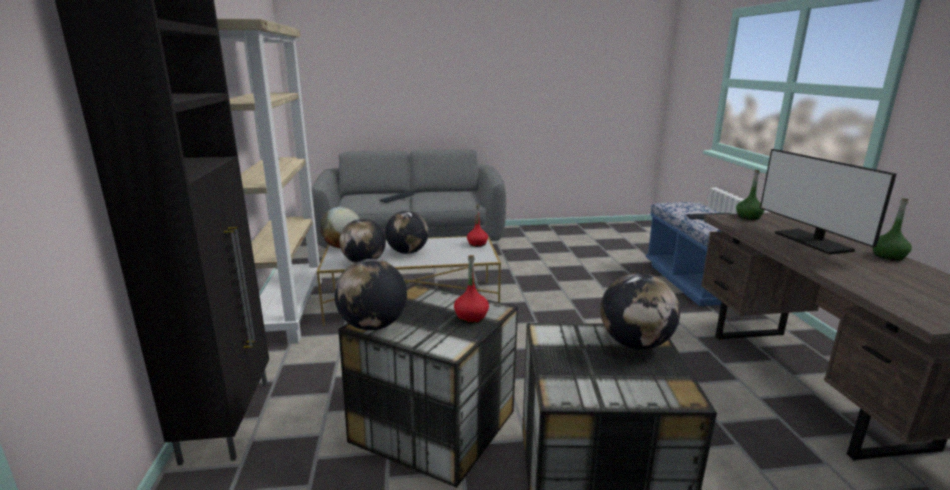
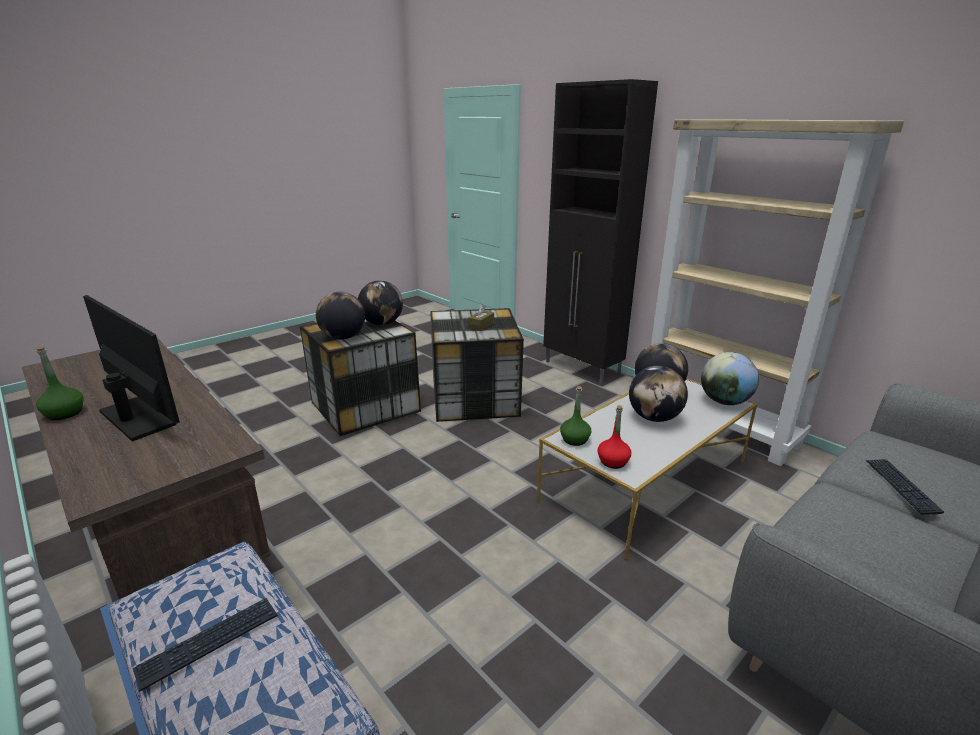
camera: 145 degrees right, 5 degrees up
globe [334,259,407,330] -> globe moved to [358,280,403,325]
red bottle [454,255,489,323] -> none
green bottle [736,170,764,220] -> green bottle moved to [560,386,591,446]
none -> brown tissue box [468,304,494,331]

